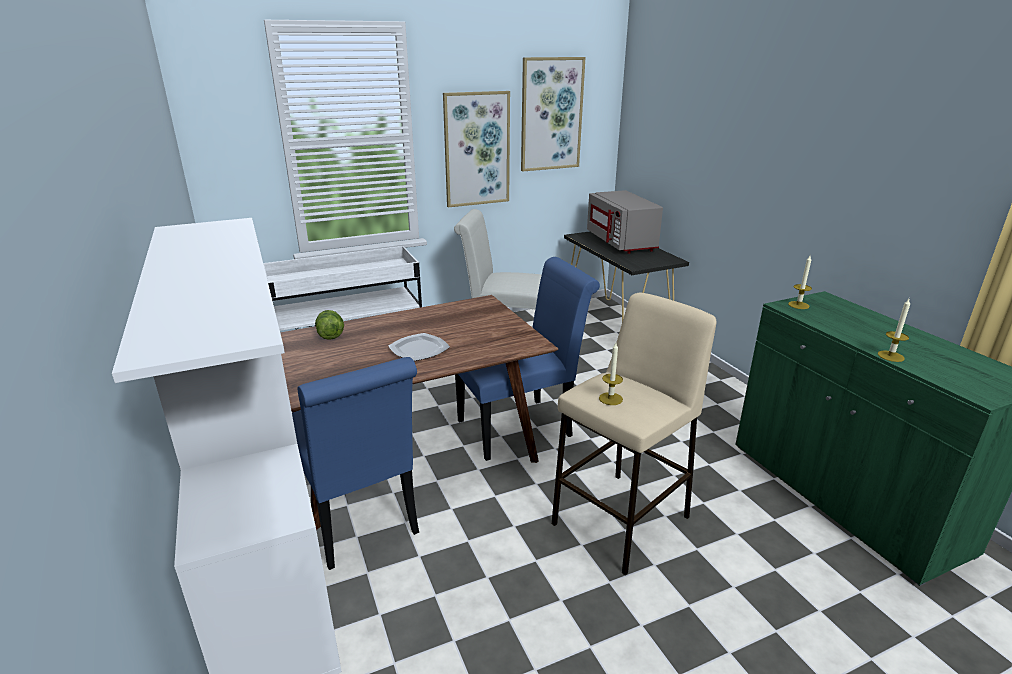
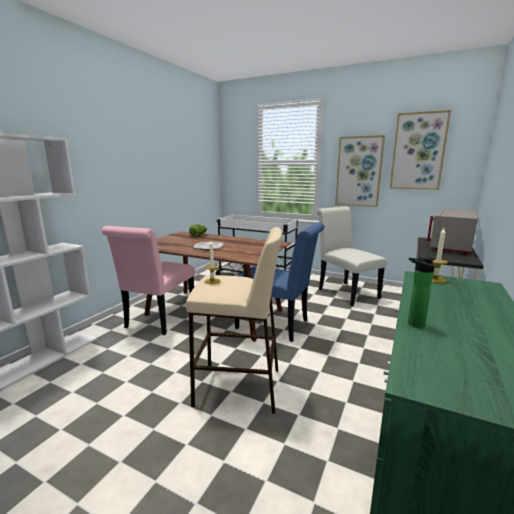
camera: 50 degrees right, 10 degrees down
blue chair [292,357,419,570] -> pink chair [102,226,195,335]
candle [878,299,910,362] -> bottle [408,257,436,328]

